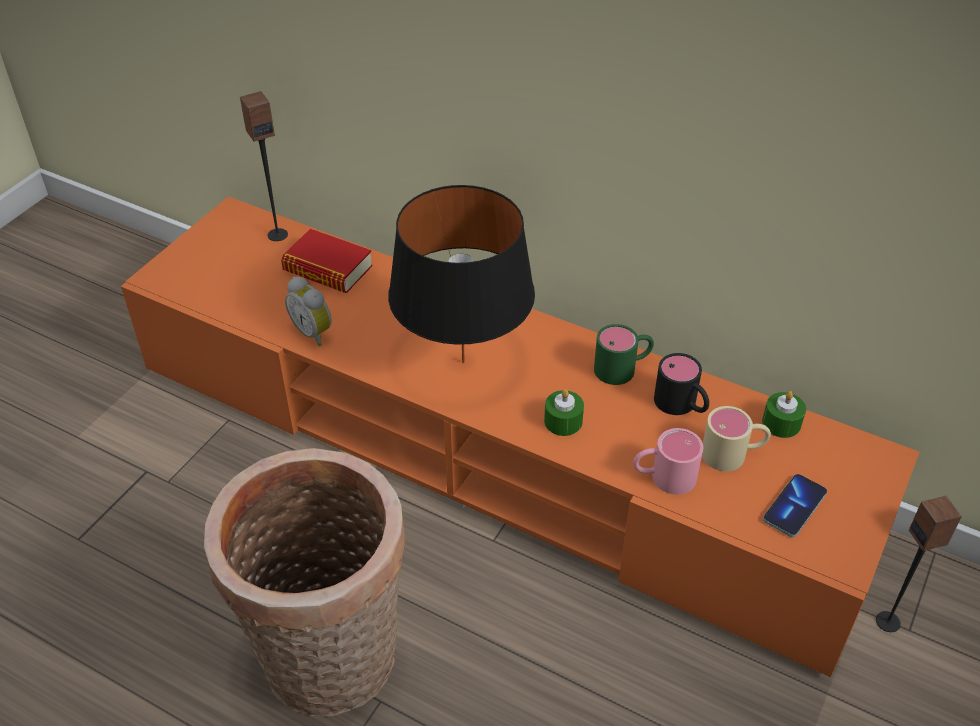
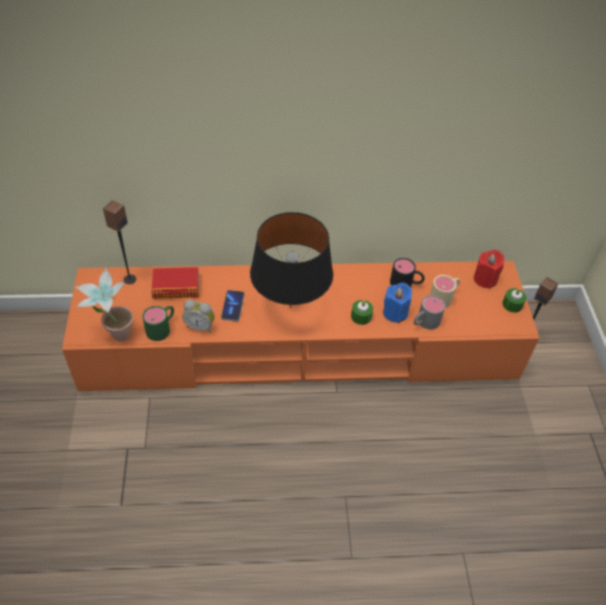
camera: 35 degrees left, 5 degrees up
basket [204,448,406,716] -> none
green mug [594,324,654,385] -> green mug moved to [142,306,174,341]
pink mug [633,428,703,495] -> grey mug [414,295,445,329]
green candle [762,391,806,438] -> green candle moved to [502,288,527,313]
phone [763,474,827,537] -> phone moved to [221,290,245,321]
none -> potted plant [75,267,133,341]
none -> blue candle [383,283,412,323]
none -> red candle [474,250,504,289]

